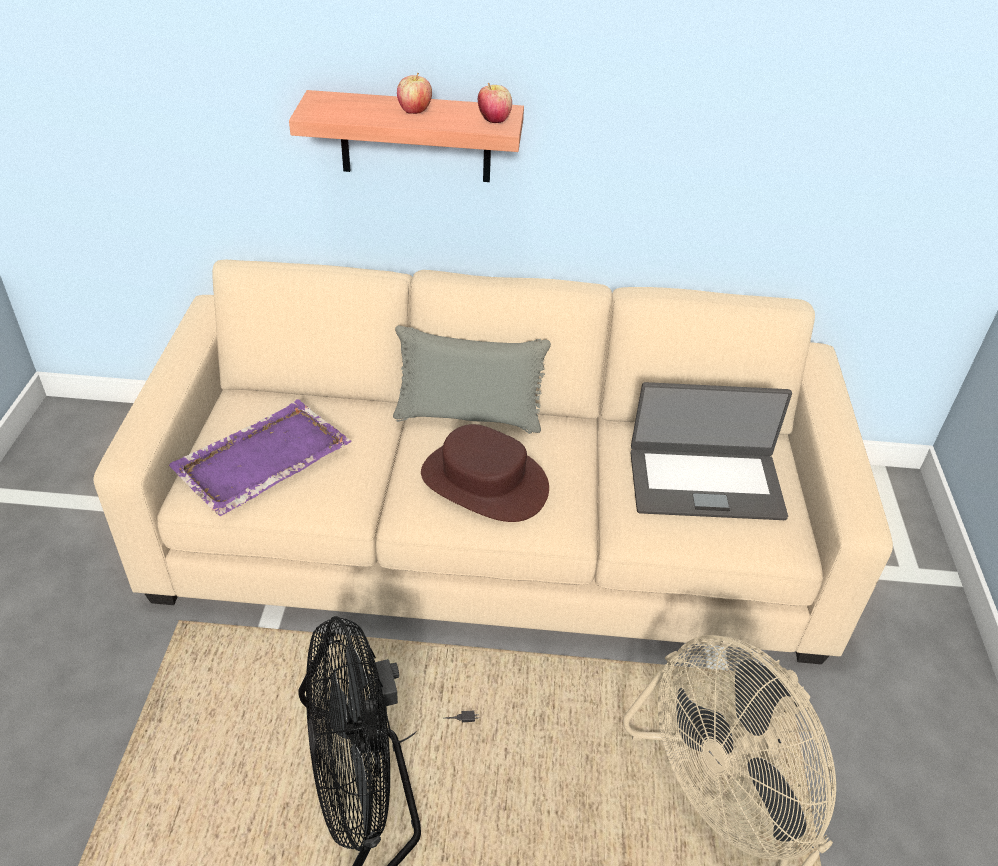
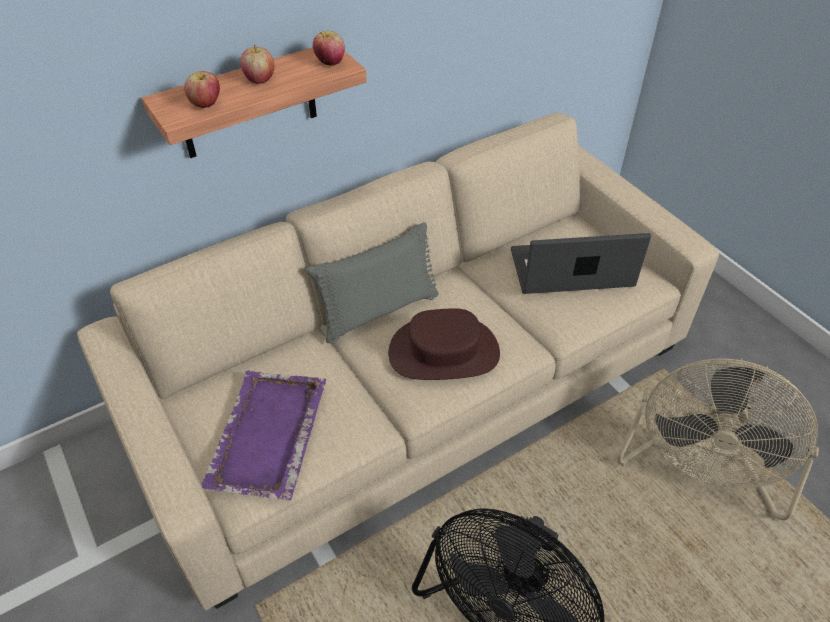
camera: 35 degrees left, 5 degrees up
laptop [630,382,792,520] -> laptop turned 150 degrees counterclockwise [511,233,651,294]
none -> apple [184,71,220,108]

